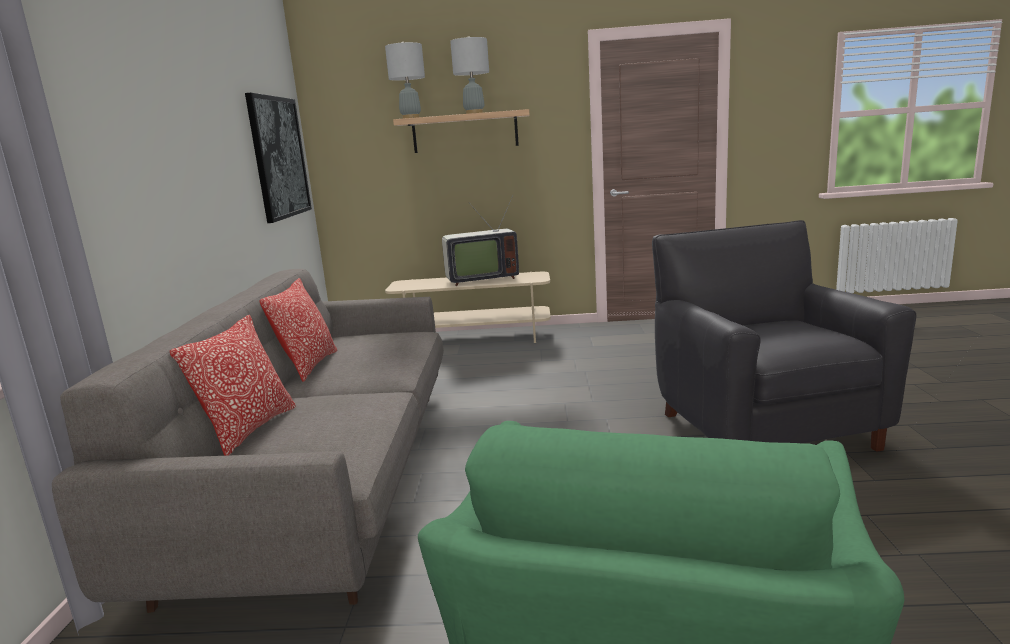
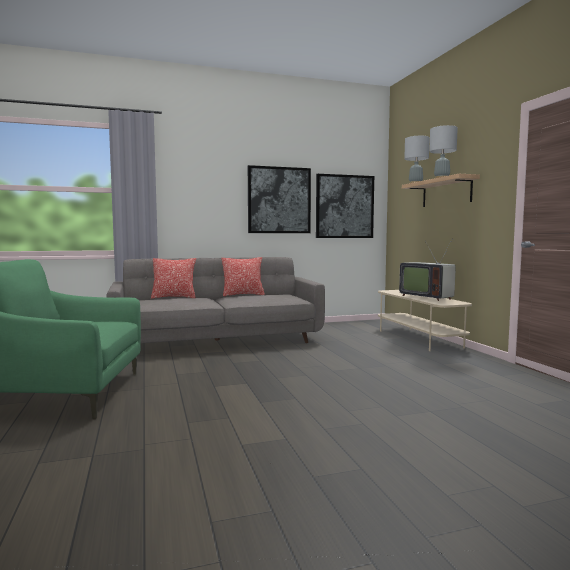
camera: 70 degrees right, 10 degrees down
black armchair [652,220,916,452] -> none
none -> picture [248,165,311,233]

